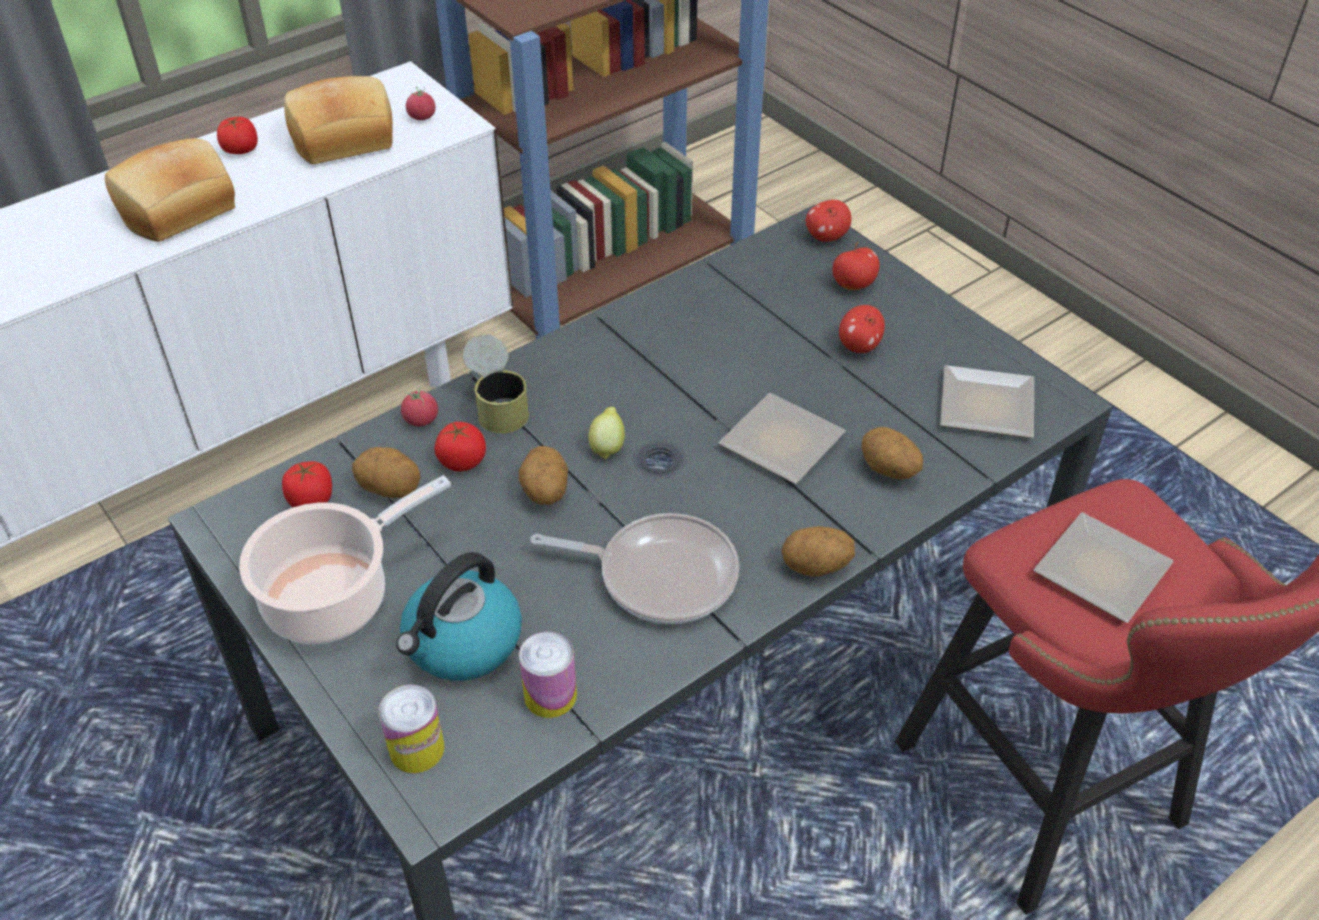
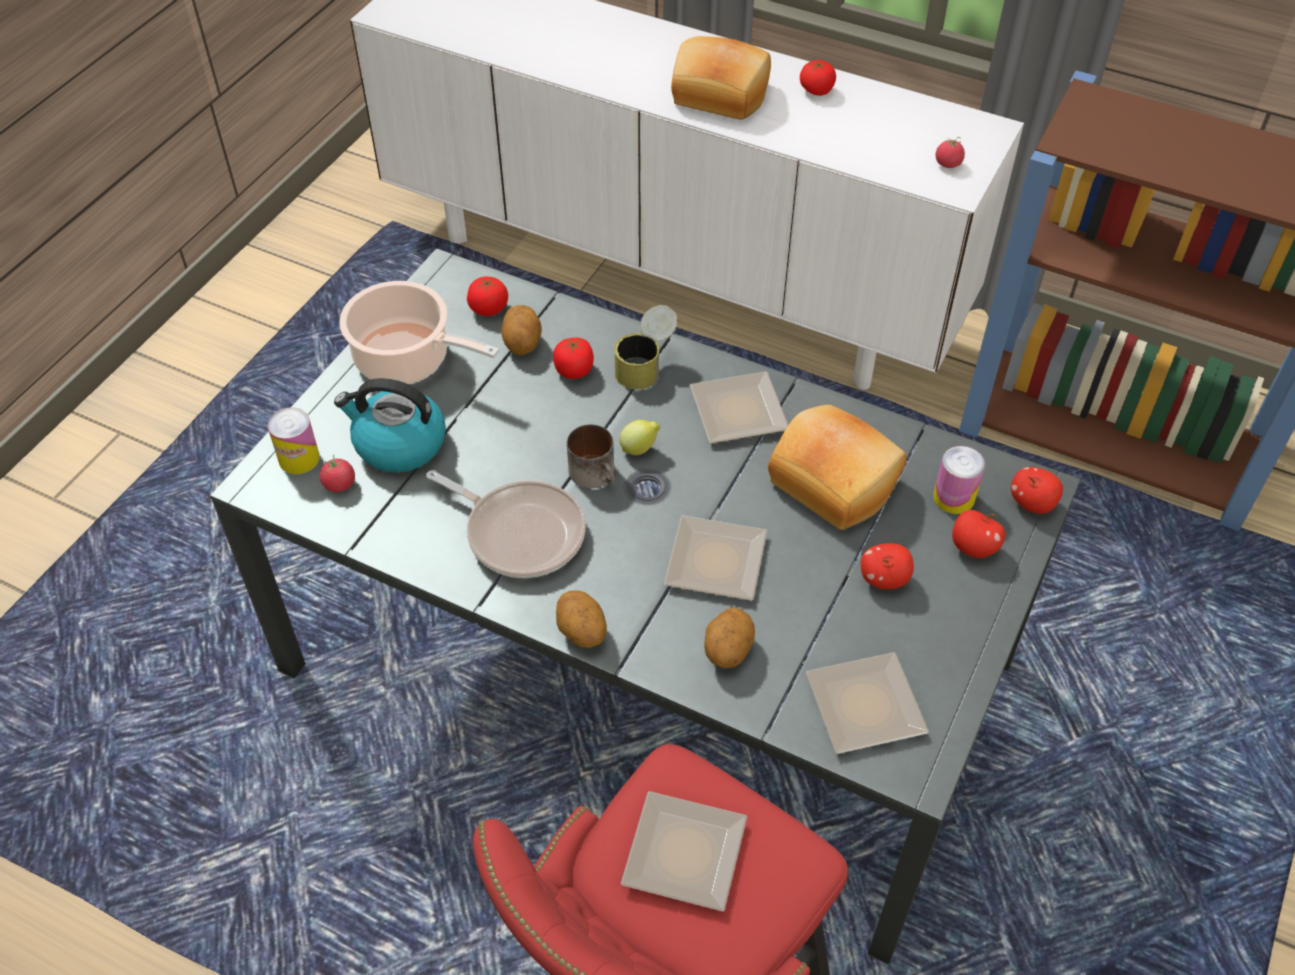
camera: 65 degrees right, 5 degrees up
bread [284,76,393,164] -> bread moved to [768,405,907,530]
tomato [401,388,438,426] -> tomato moved to [320,454,355,492]
potato [519,446,568,505] -> none
can [519,632,577,718] -> can moved to [933,446,985,514]
frying pan [530,513,739,624] -> frying pan turned 45 degrees counterclockwise [426,470,586,578]
none -> mug [567,424,615,488]
none -> plate [690,372,788,444]

